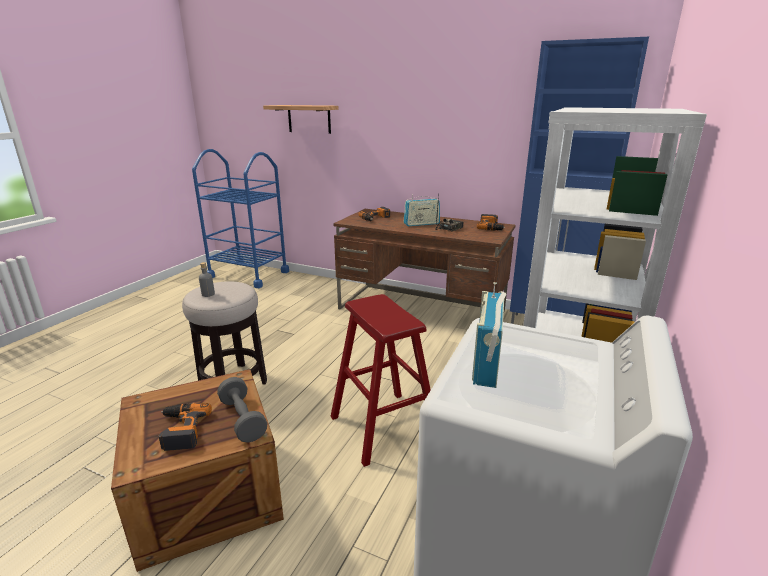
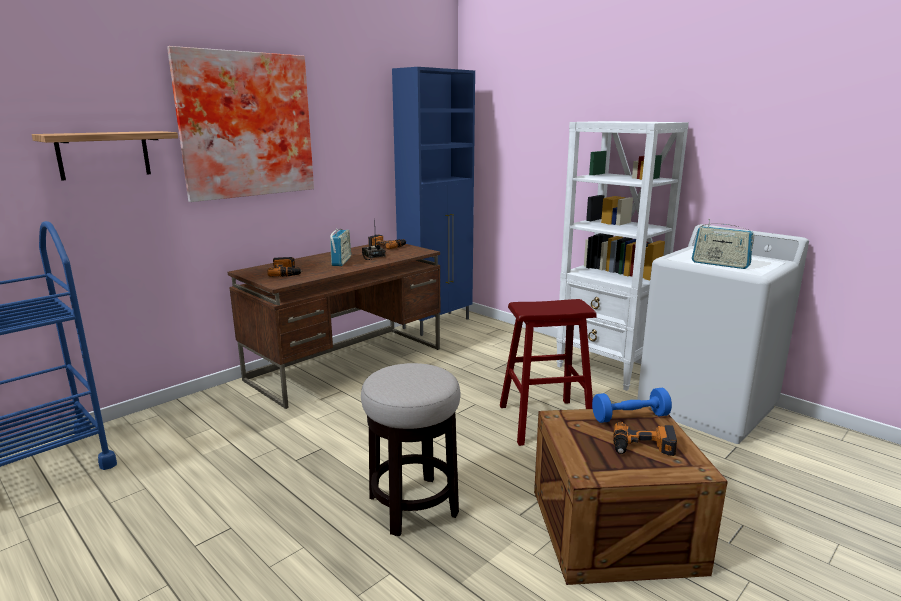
camera: 70 degrees left, 5 degrees down
grey bottle [199,262,215,297] -> none
grey dumbbell [217,377,268,443] -> blue dumbbell [592,388,672,423]
none -> picture [167,46,314,202]

